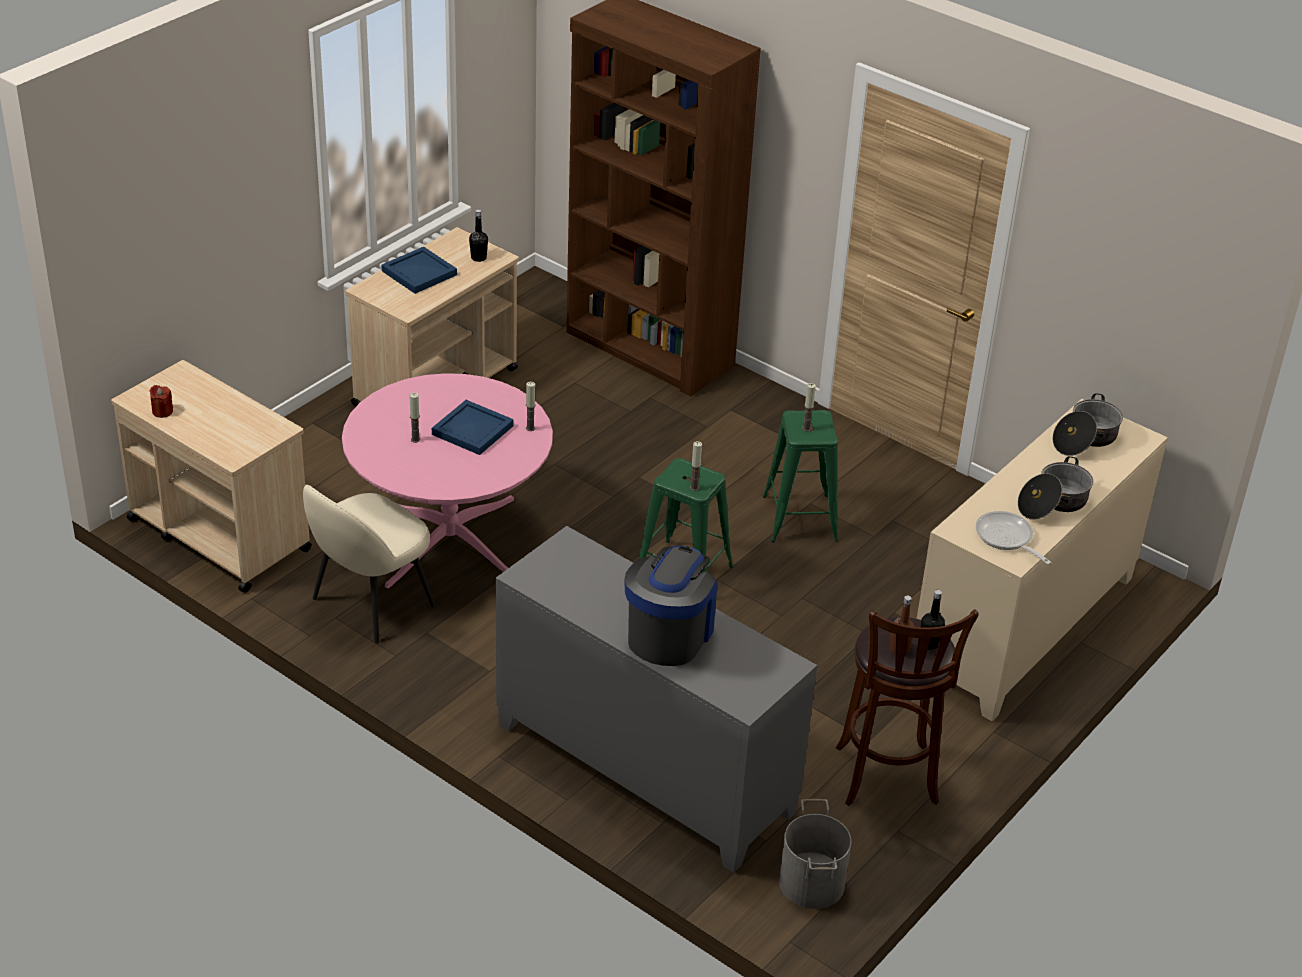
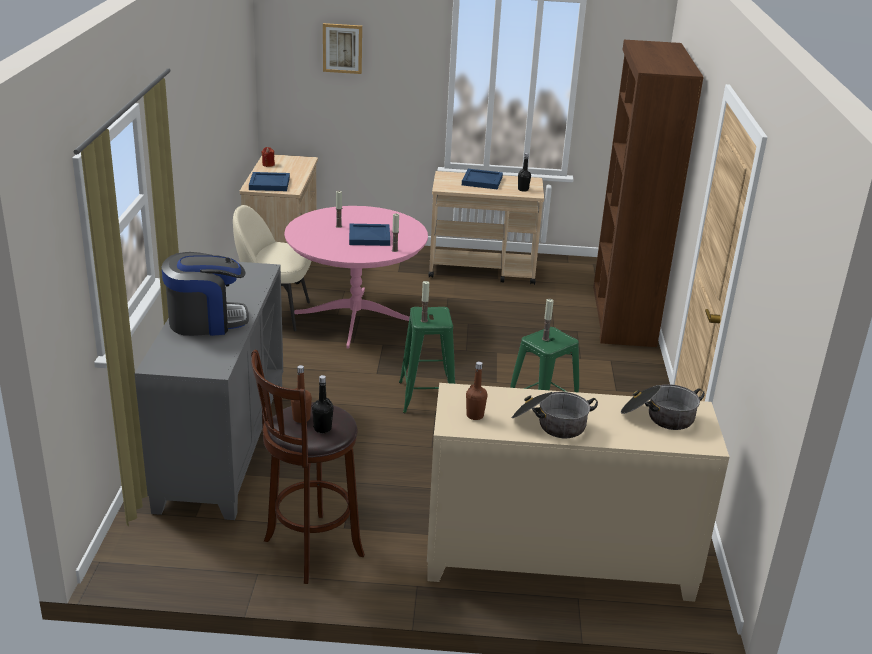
camera: 55 degrees right, 10 degrees down
grey bucket [779,799,851,909] -> none
frying pan [976,511,1052,565] -> brown bottle [466,362,487,420]
none -> blue tray [249,172,290,191]
none -> picture [323,23,362,74]

